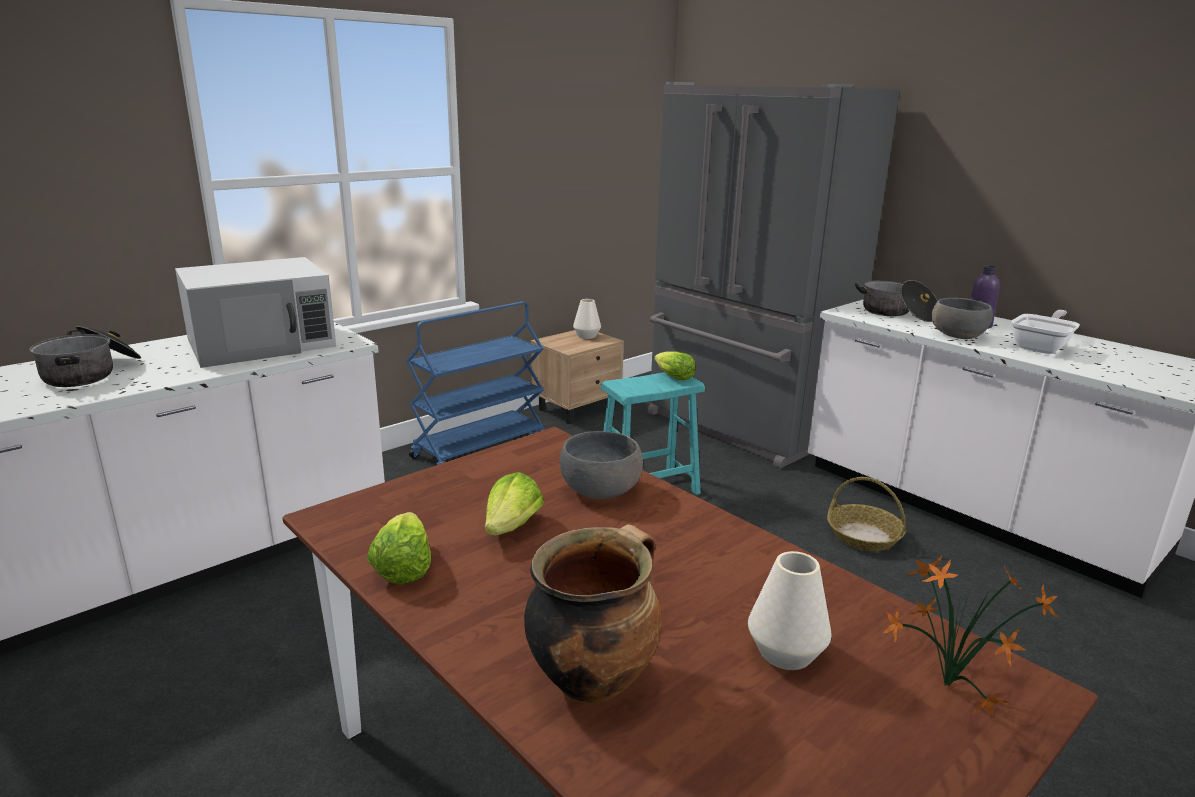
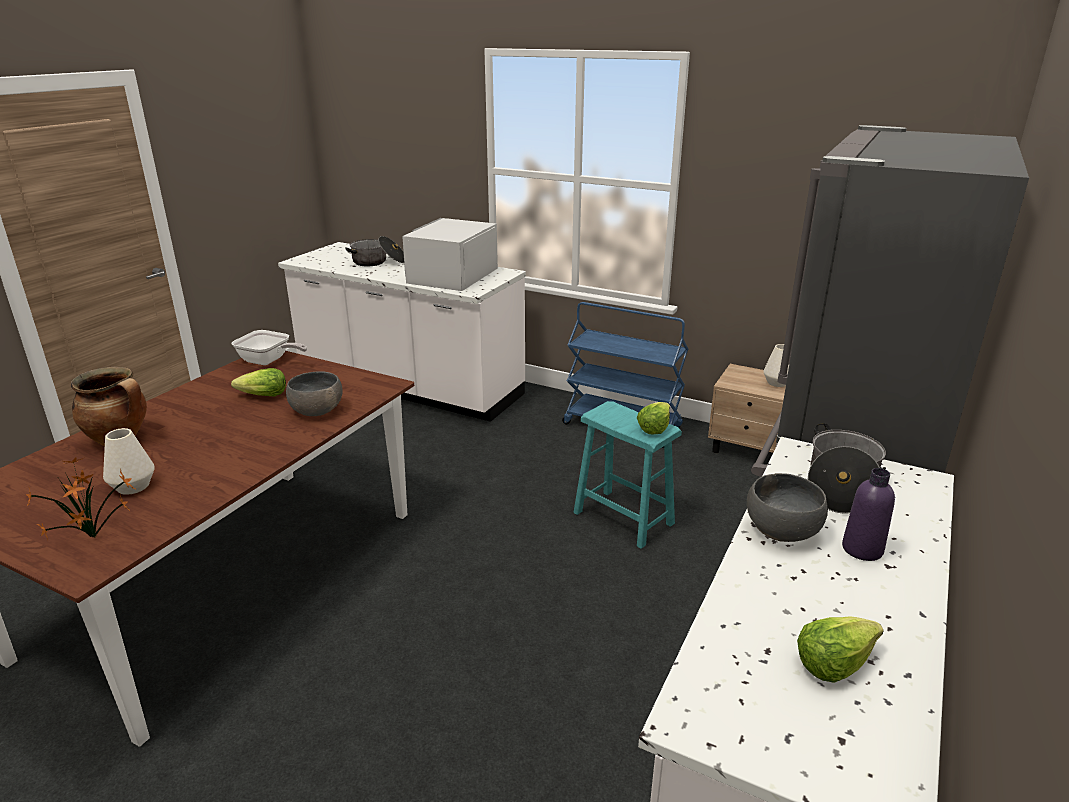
camera: 70 degrees right, 5 degrees up
white microwave [175,257,336,368] -> white microwave turned 75 degrees clockwise [402,218,498,291]
lettuce [367,512,431,584] -> lettuce moved to [797,616,884,683]
basket [827,477,906,551] -> none
frying pan [1011,310,1080,354] -> frying pan moved to [231,330,307,365]

